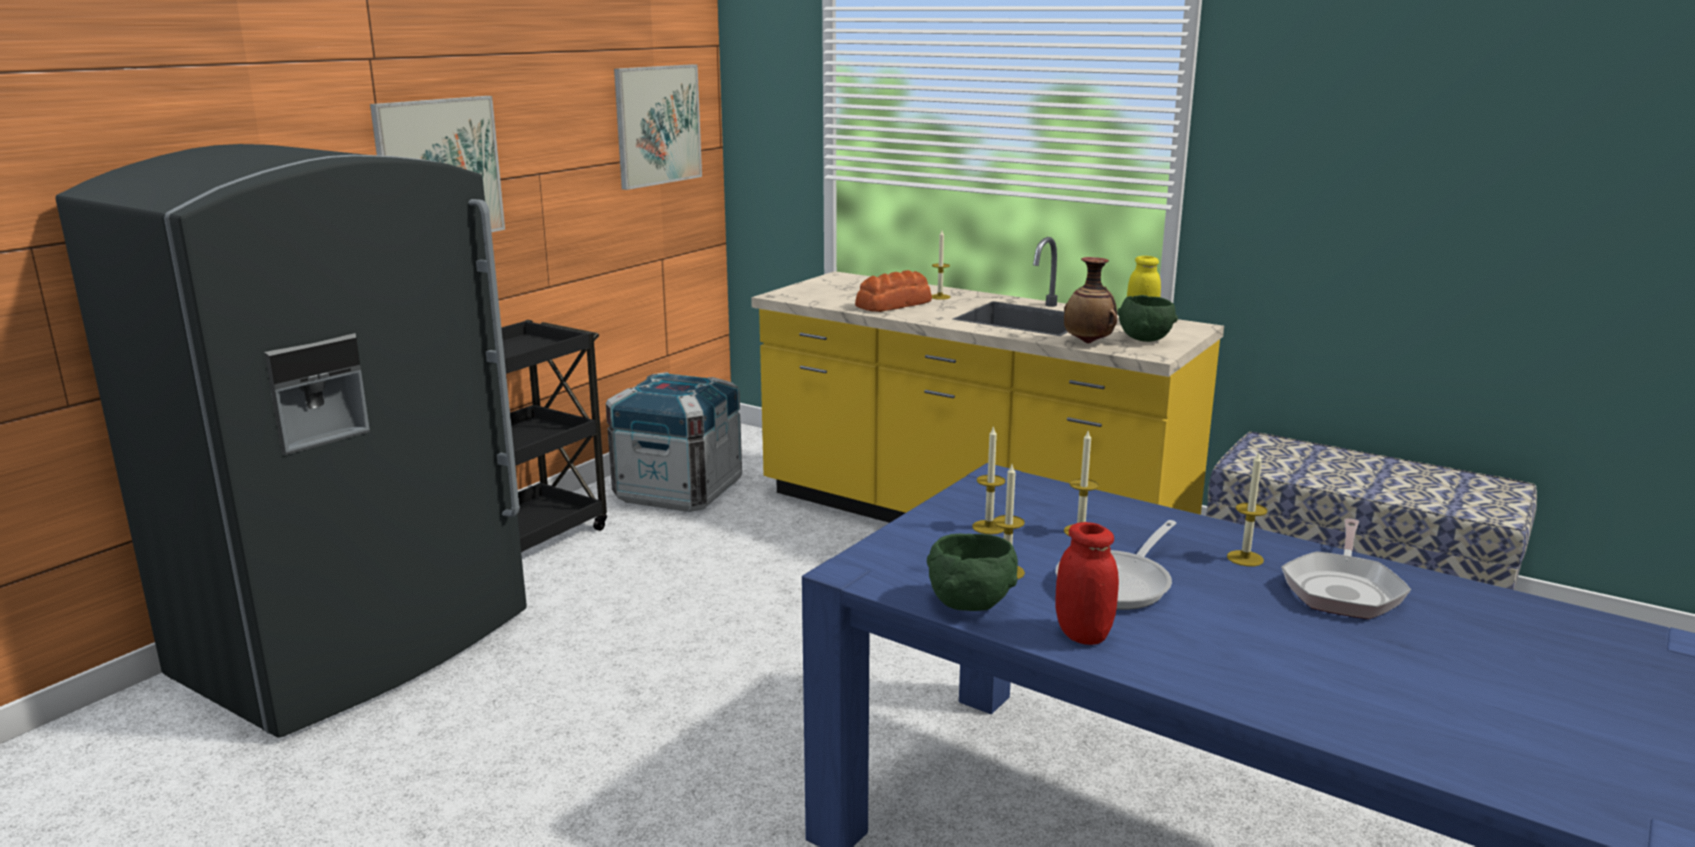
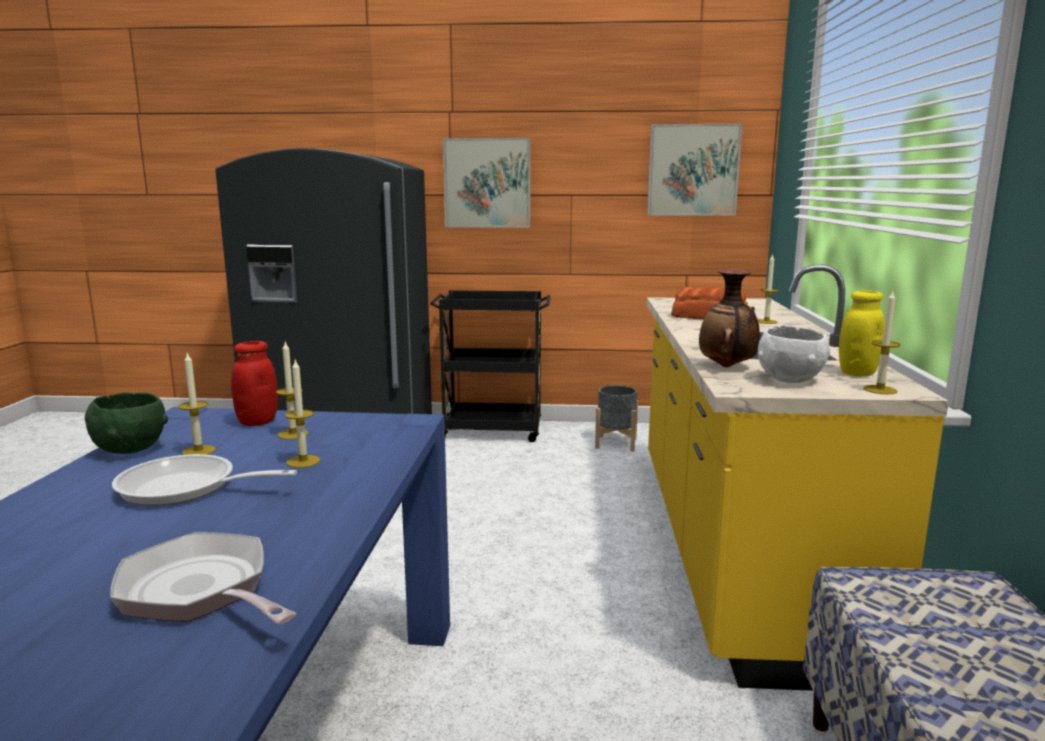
camera: 60 degrees right, 5 degrees down
crate [606,372,742,512] -> grey planter [595,385,638,451]
red jar [1055,522,1119,645] -> red jar moved to [231,341,278,426]
green bowl [1117,295,1178,342] -> white bowl [758,325,830,383]
candle [1227,451,1267,566] -> candle moved to [863,291,901,394]
frying pan [1281,518,1411,619] -> frying pan turned 45 degrees clockwise [110,532,297,624]

